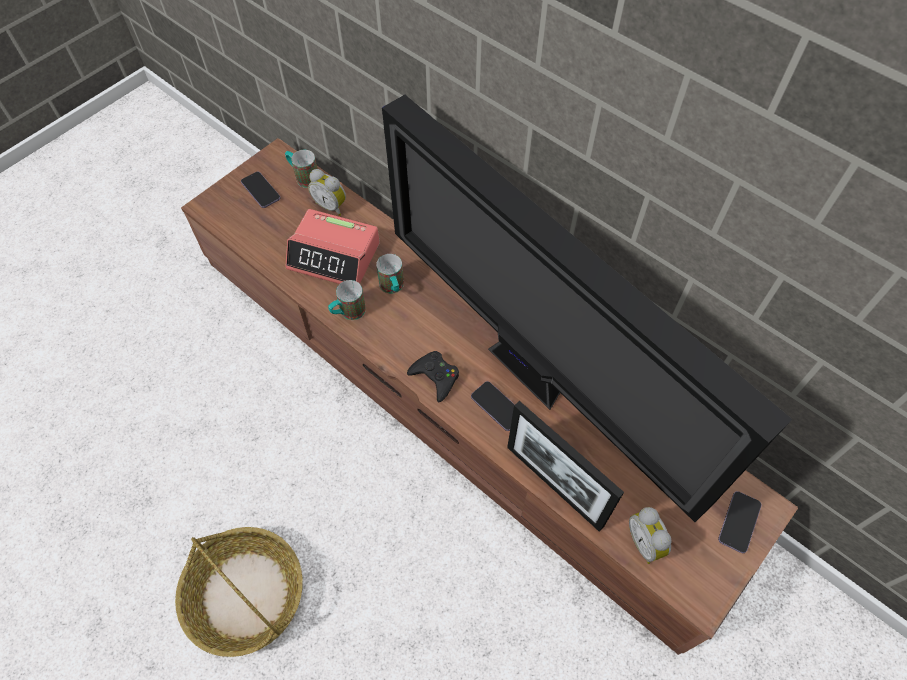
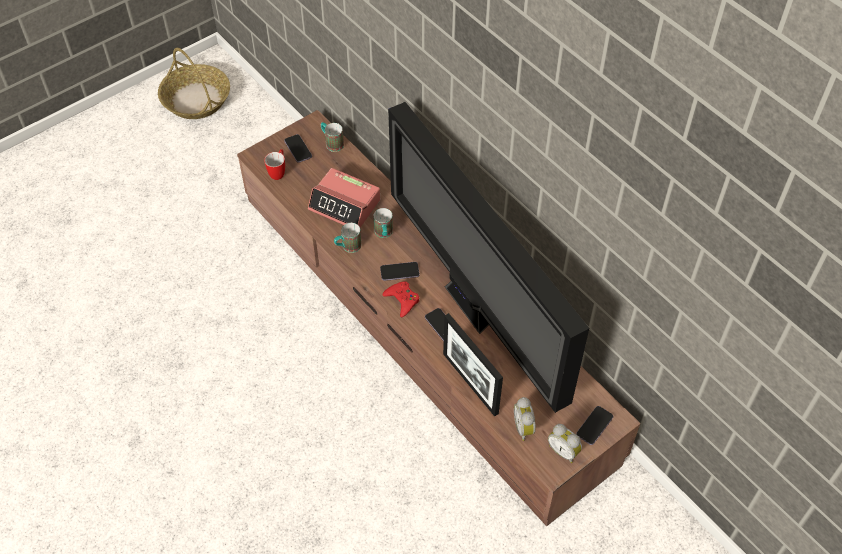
camera: 10 degrees right, 5 degrees down
basket [175,527,303,657] -> basket moved to [158,48,230,119]
alarm clock [308,169,346,216] -> alarm clock moved to [548,424,582,463]
black game controller [407,351,459,402] -> red game controller [382,281,419,317]
none -> mug [264,149,285,180]
none -> phone [380,262,419,281]

